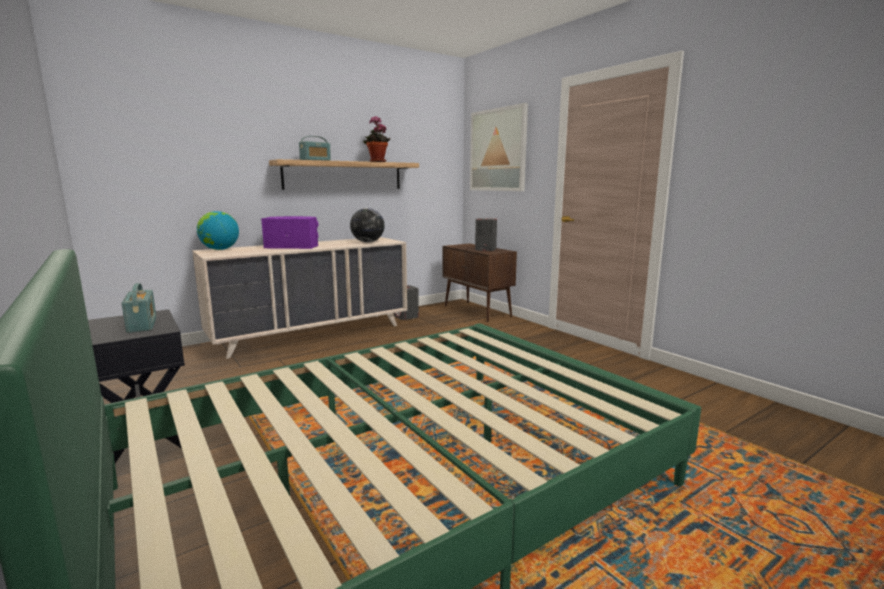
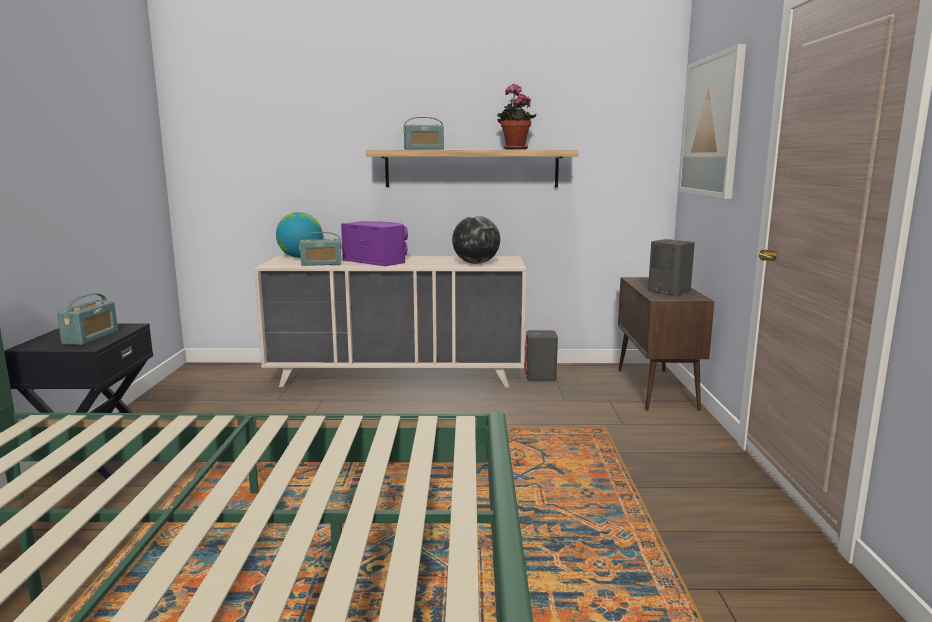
camera: 35 degrees right, 0 degrees up
none -> radio [299,232,342,266]

